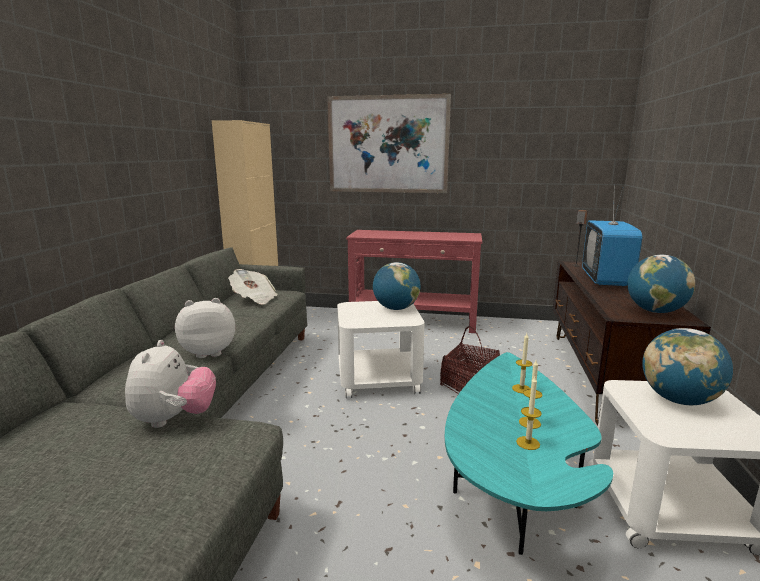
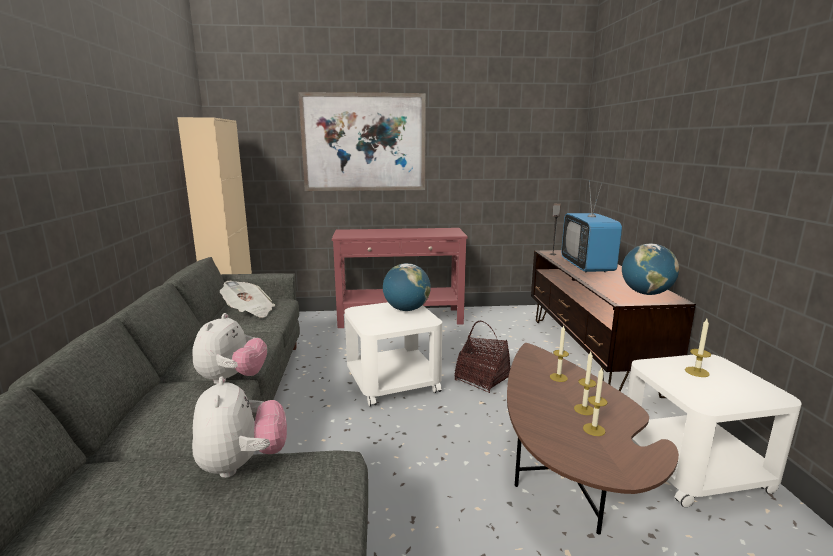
camera: 15 degrees left, 0 degrees up
plush toy [175,298,235,358] -> plush toy turned 135 degrees clockwise [192,313,267,384]
turquoise coffee table [445,352,613,555] -> brown coffee table [507,343,679,535]
globe [642,328,733,405] -> candle [685,319,711,377]

